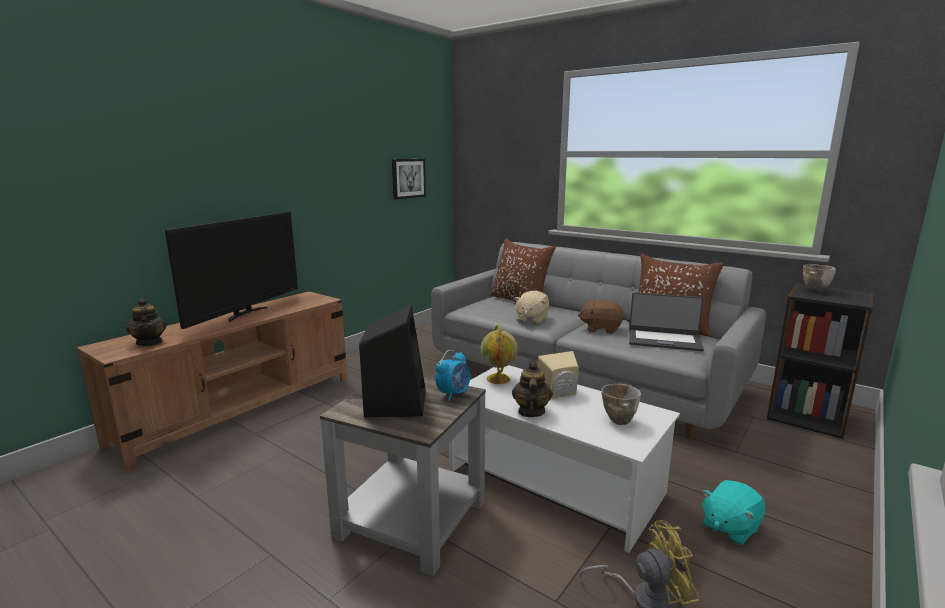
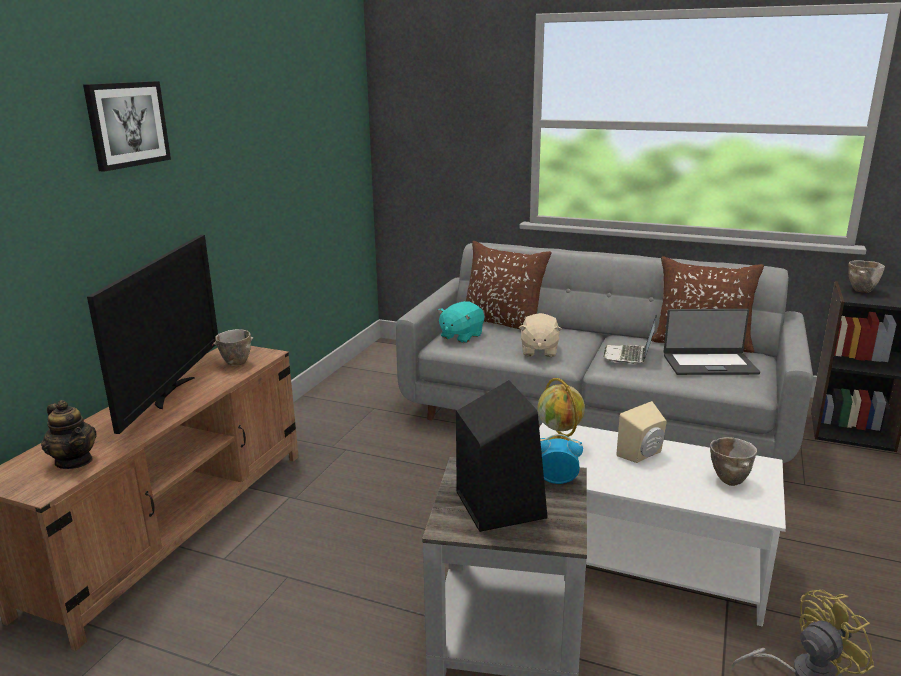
camera: 15 degrees left, 5 degrees up
picture [392,159,426,199] -> picture moved to [83,81,171,172]
alarm clock [435,350,470,401] -> alarm clock turned 105 degrees counterclockwise [540,434,583,484]
teapot [512,362,553,417] -> none
brown plush toy [578,300,624,334] -> laptop [603,314,657,364]
turquoise plush toy [702,480,765,545] -> turquoise plush toy moved to [438,301,484,343]
none -> bowl [213,329,253,366]

